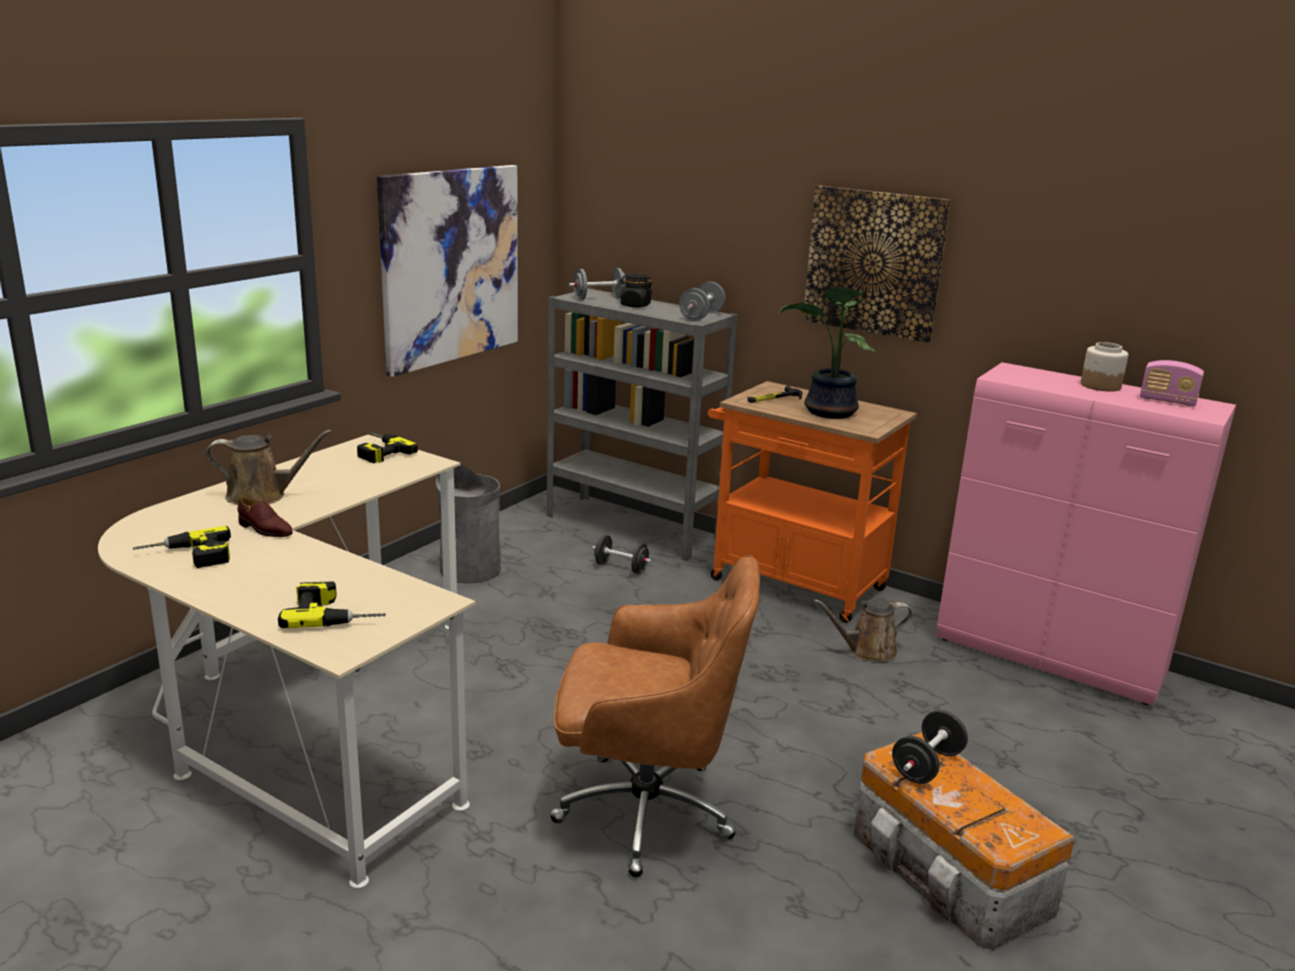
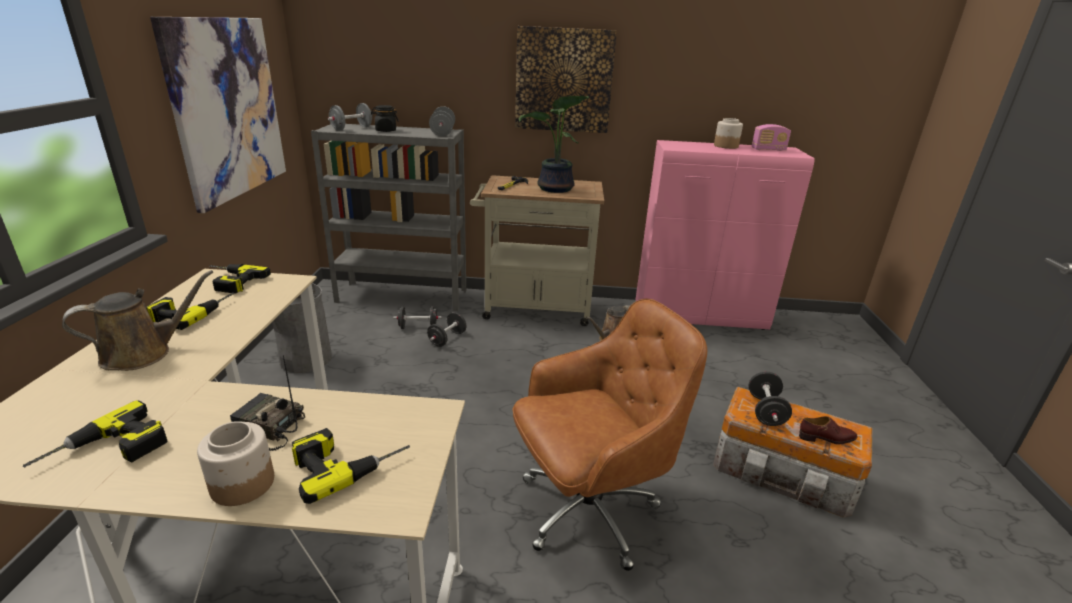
camera: 30 degrees left, 5 degrees up
brown shoe [237,496,293,537] -> brown shoe moved to [799,416,858,444]
orange cart [708,381,917,623] -> beige cart [470,175,604,326]
none -> power drill [146,292,234,330]
none -> jar [197,421,274,506]
none -> radio [230,355,305,451]
none -> black dumbbell [427,312,466,347]

